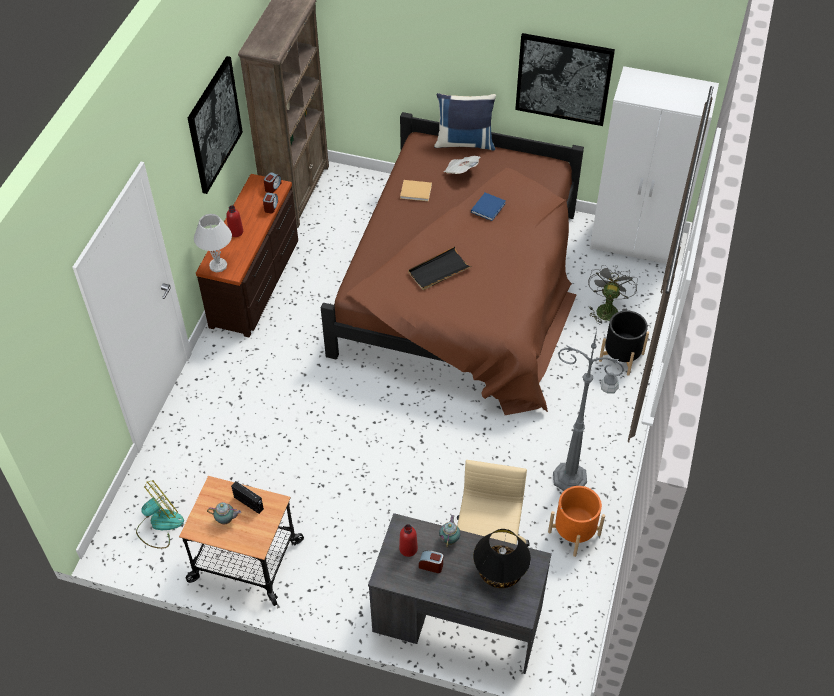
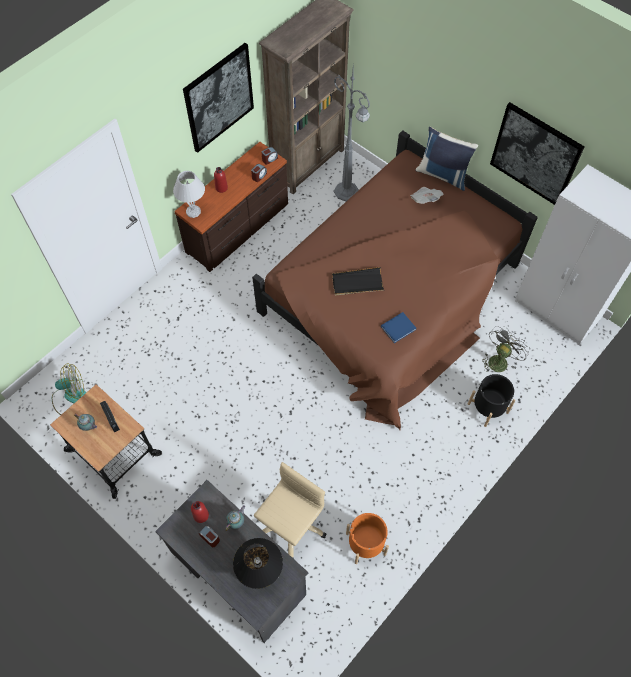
camera: 25 degrees right, 10 degrees up
beige book [400,180,432,202] -> none
blue book [471,193,506,221] -> blue book moved to [381,312,416,343]
grey floor lamp [553,330,624,491] -> grey floor lamp moved to [334,70,370,202]

